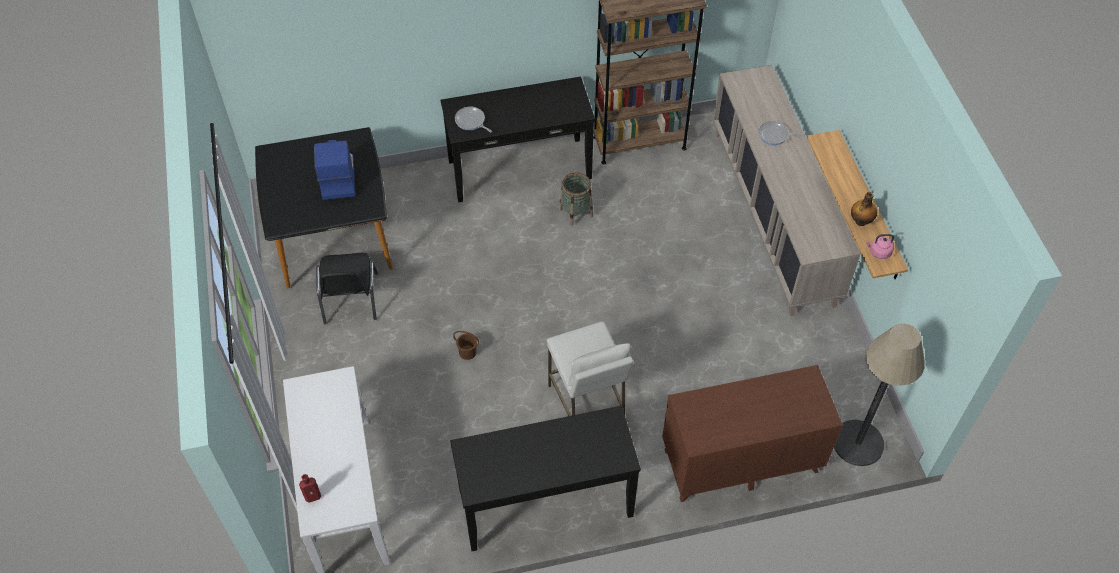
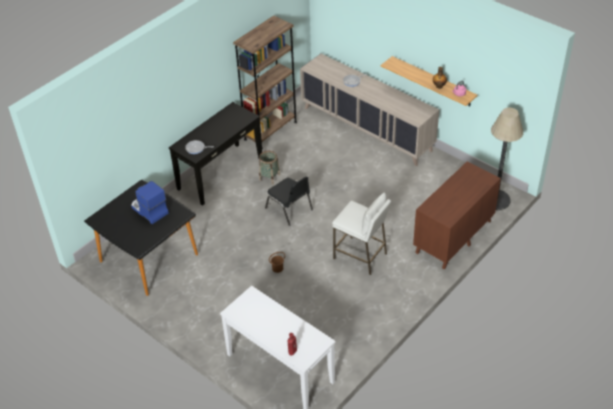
camera: 35 degrees left, 10 degrees down
black chair [316,253,378,324] -> black chair moved to [265,176,313,226]
black console table [450,406,641,551] -> none

